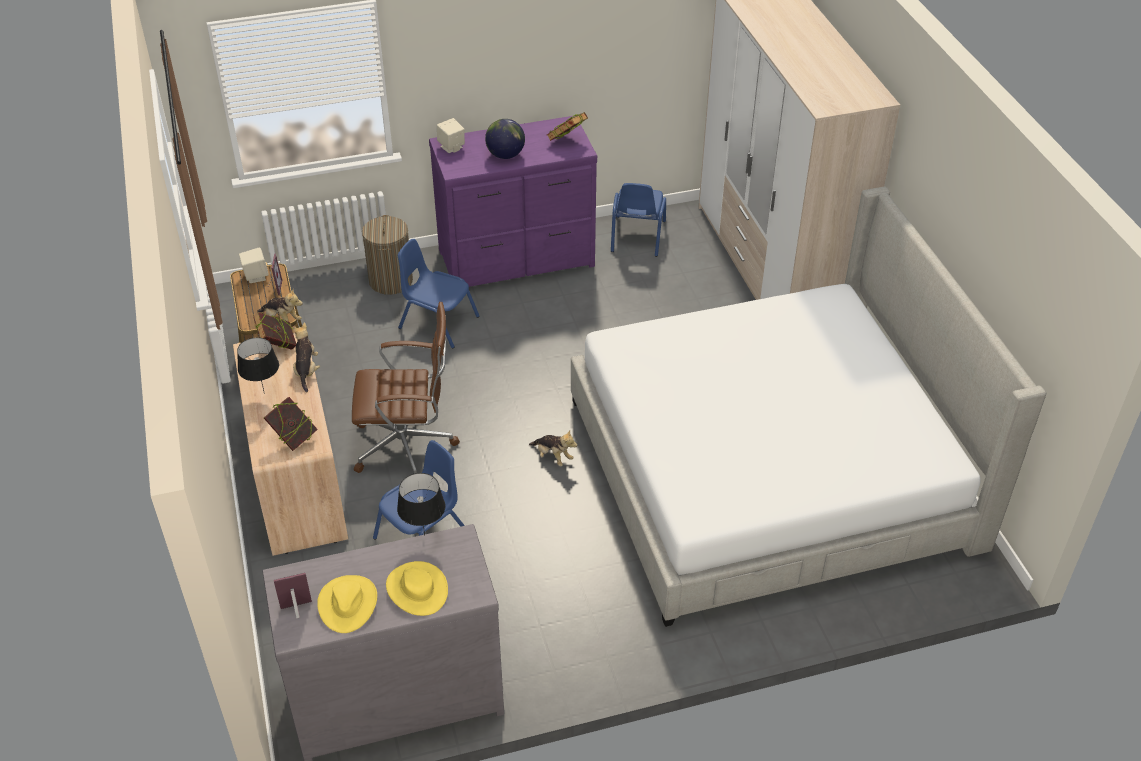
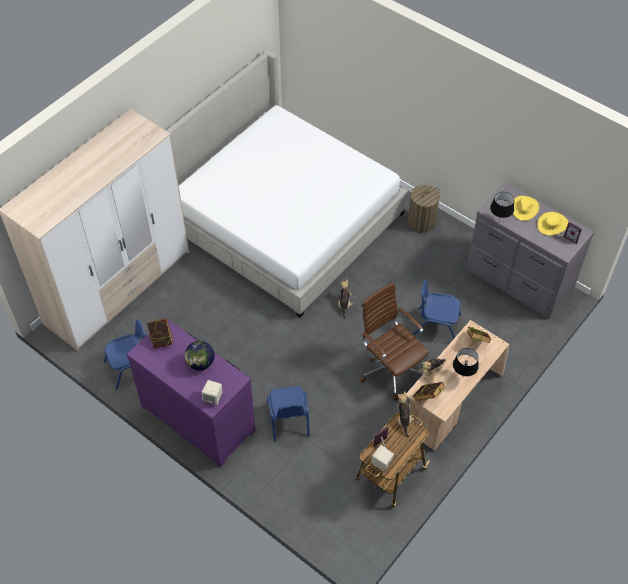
camera: 125 degrees left, 10 degrees up
laundry basket [362,215,413,295] -> laundry basket moved to [408,185,440,233]

